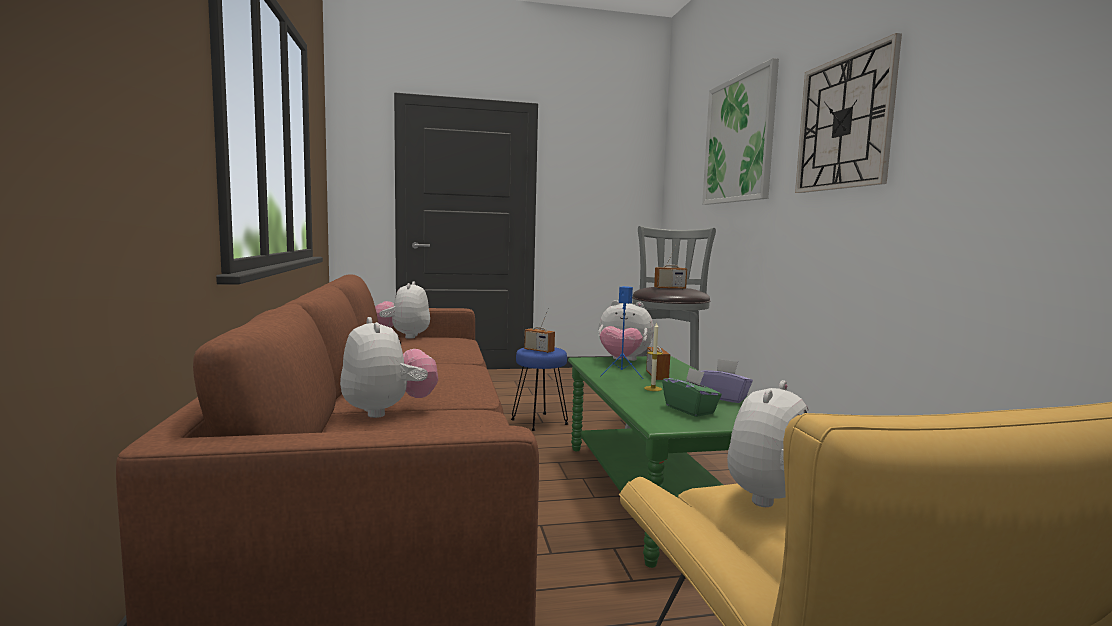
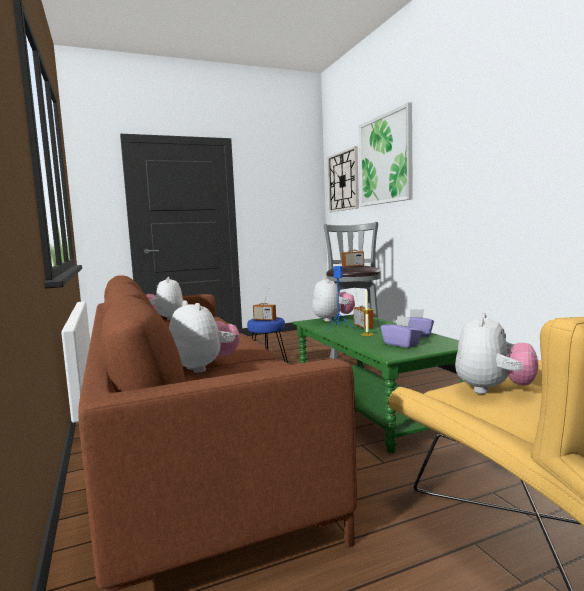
camera: 10 degrees left, 0 degrees up
plush toy [598,300,654,361] -> plush toy turned 105 degrees counterclockwise [312,277,355,322]
green tissue box [662,367,722,417] -> purple tissue box [381,316,422,348]
wall clock [795,33,902,193] -> wall clock moved to [328,146,359,212]

